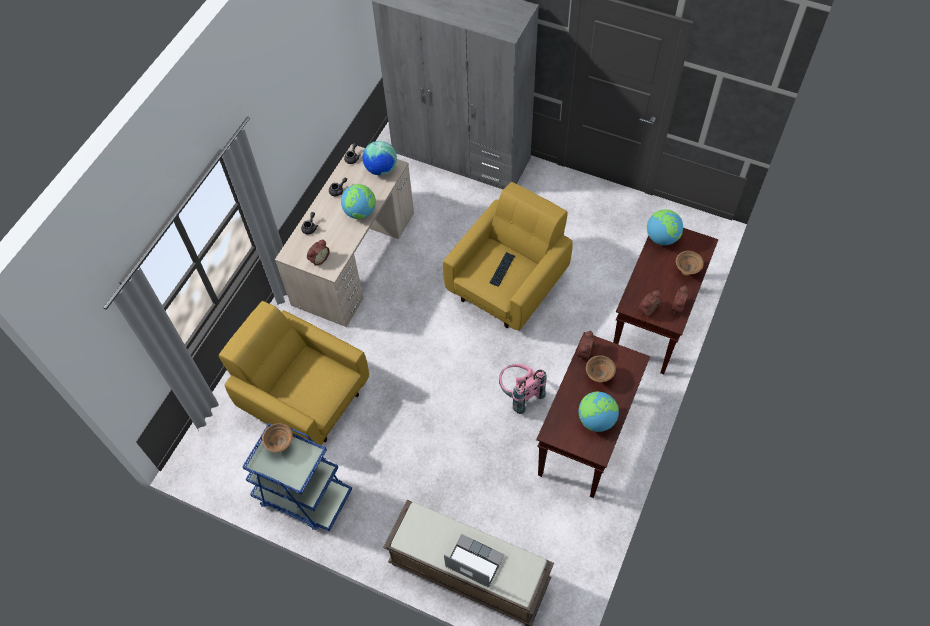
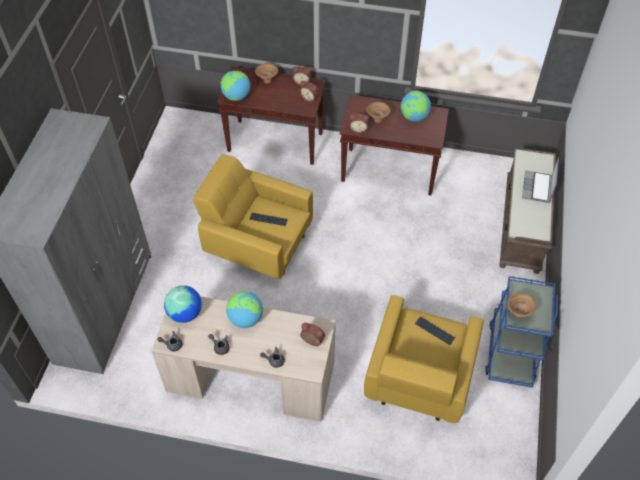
camera: 105 degrees left, 5 degrees down
pink backpack [499,364,547,414] -> none
none -> keyboard [415,316,455,345]

